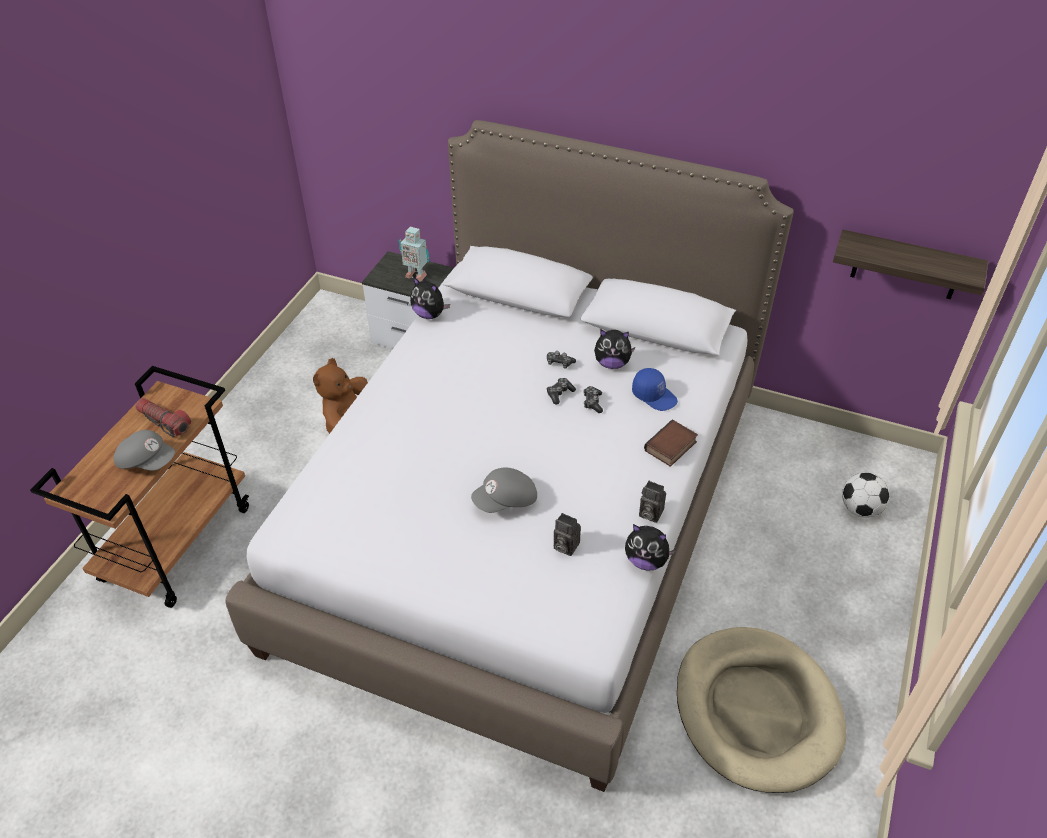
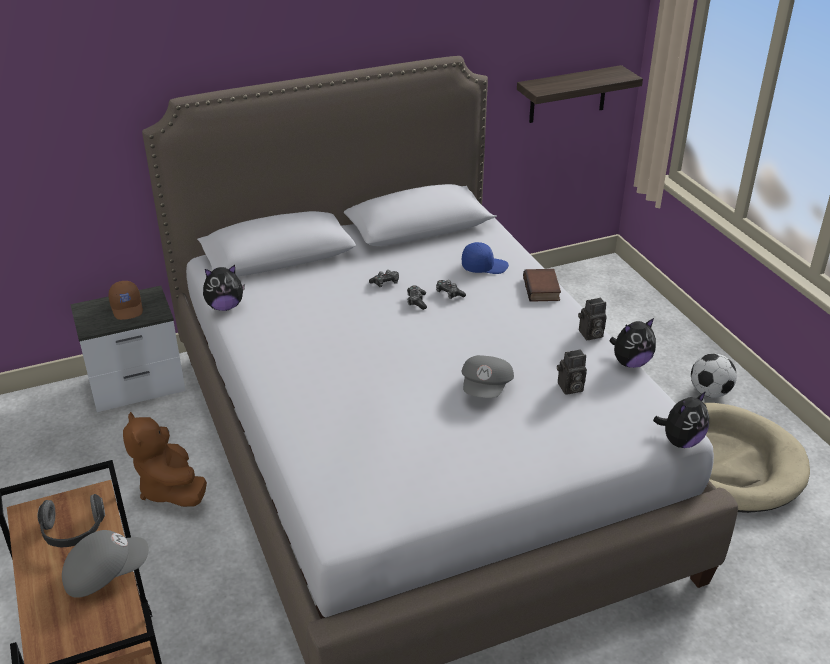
camera: 45 degrees left, 10 degrees down
flashlight [135,398,191,438] -> headphones [38,494,105,547]
toy robot [399,227,429,282] -> brown cap [108,281,143,320]
plush toy [594,330,635,369] -> plush toy moved to [653,391,709,448]
football [842,472,890,518] -> football moved to [691,353,737,398]

